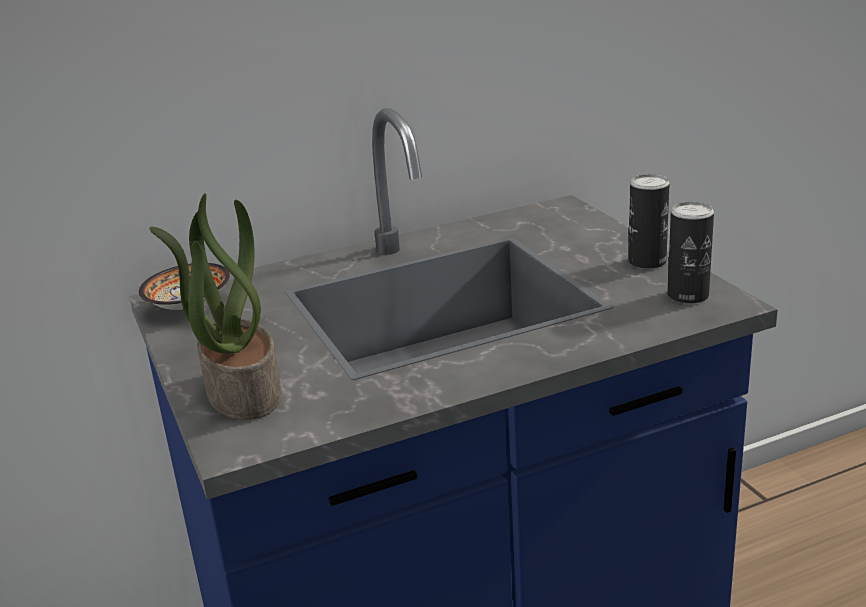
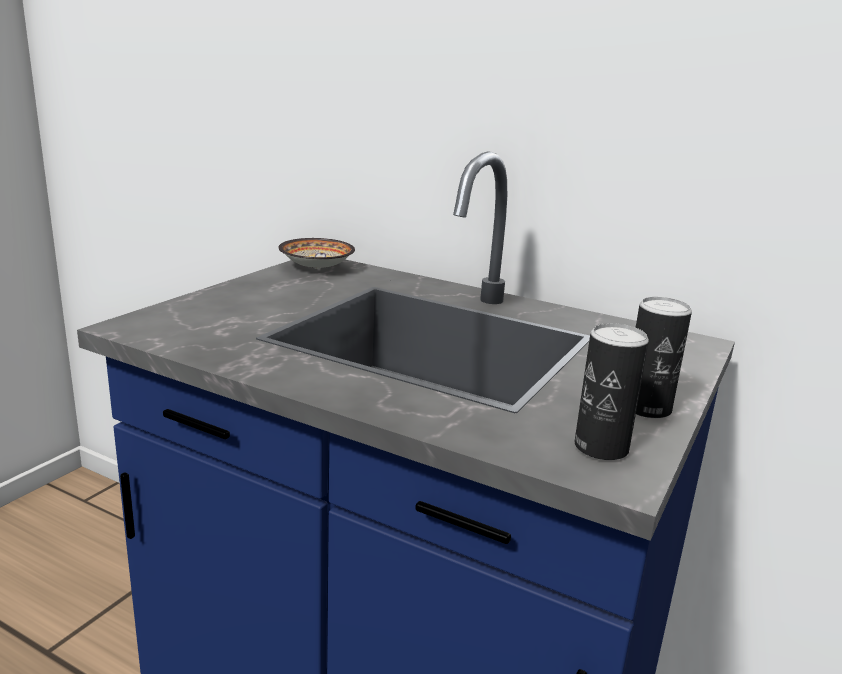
camera: 50 degrees right, 5 degrees down
potted plant [149,193,282,420] -> none

